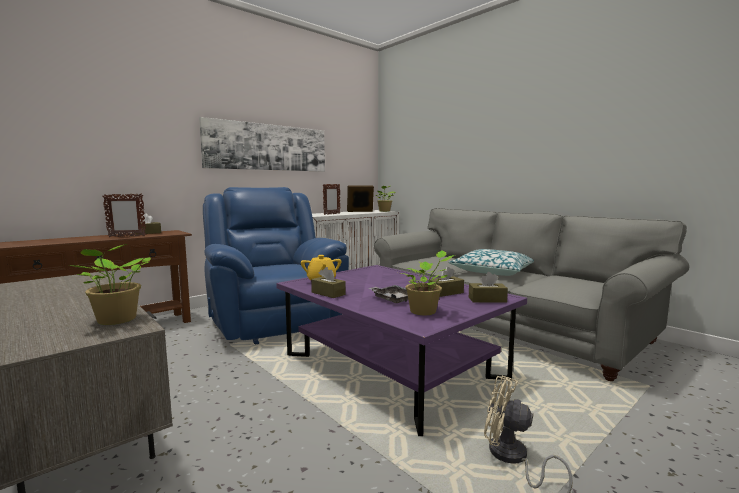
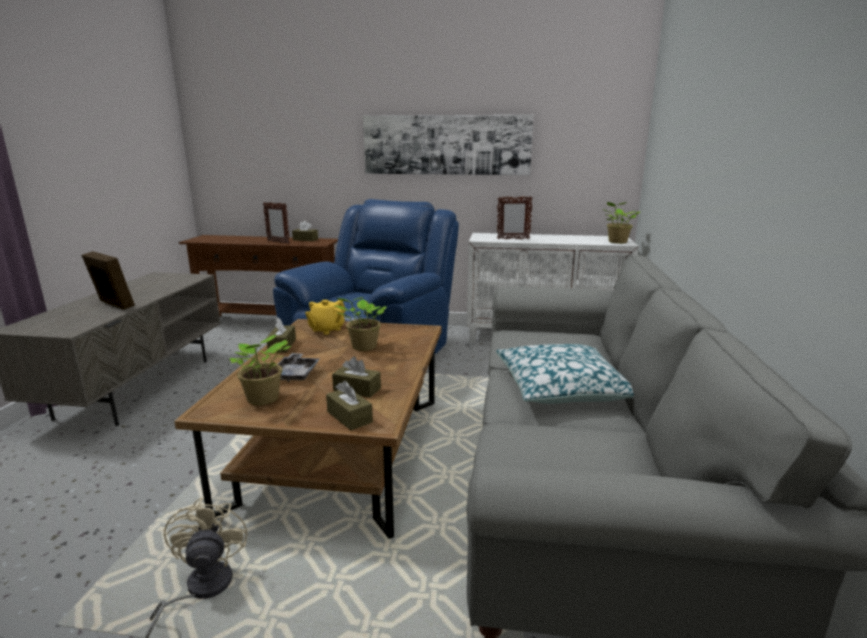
camera: 50 degrees right, 10 degrees up
potted plant [69,244,151,325] -> potted plant moved to [333,297,387,351]
purple coffee table [276,265,527,436] -> brown coffee table [174,319,442,539]
picture frame [347,185,374,212] -> picture frame moved to [82,251,135,310]

